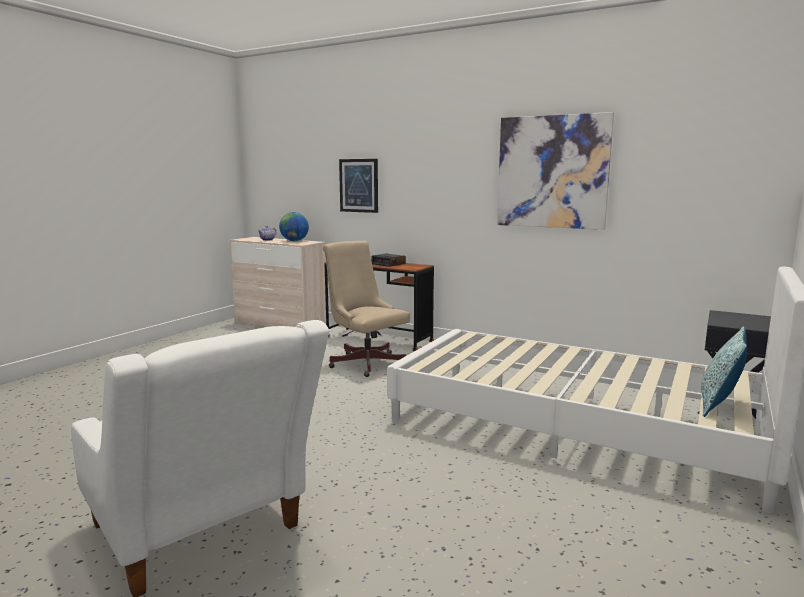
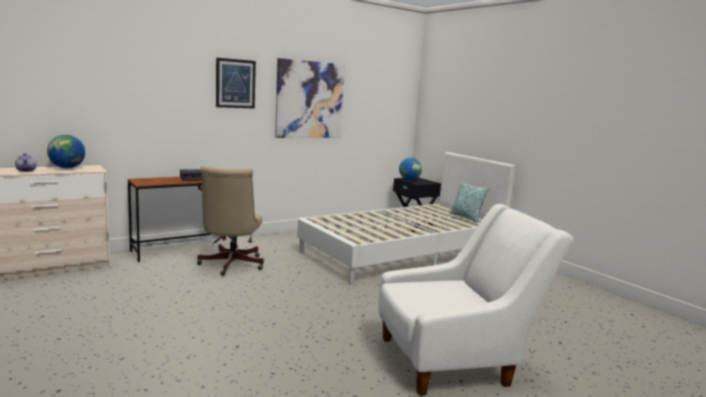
camera: 65 degrees left, 0 degrees up
beige office chair [323,241,410,377] -> beige office chair turned 75 degrees counterclockwise [197,166,264,276]
picture [339,159,378,213] -> picture moved to [216,58,256,109]
none -> globe [399,158,422,180]

